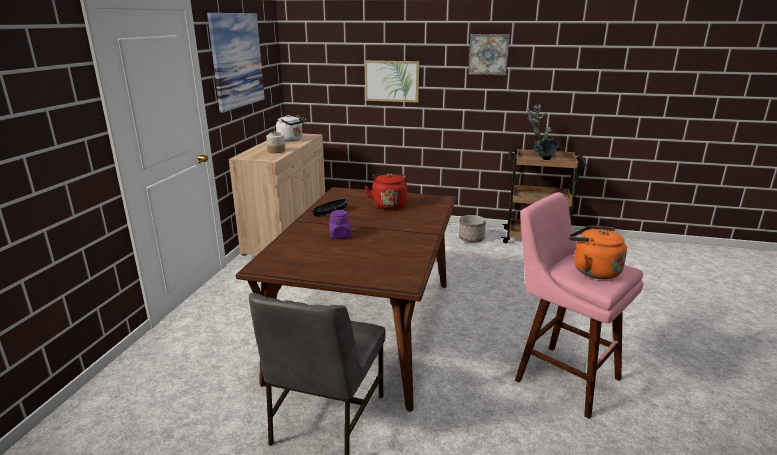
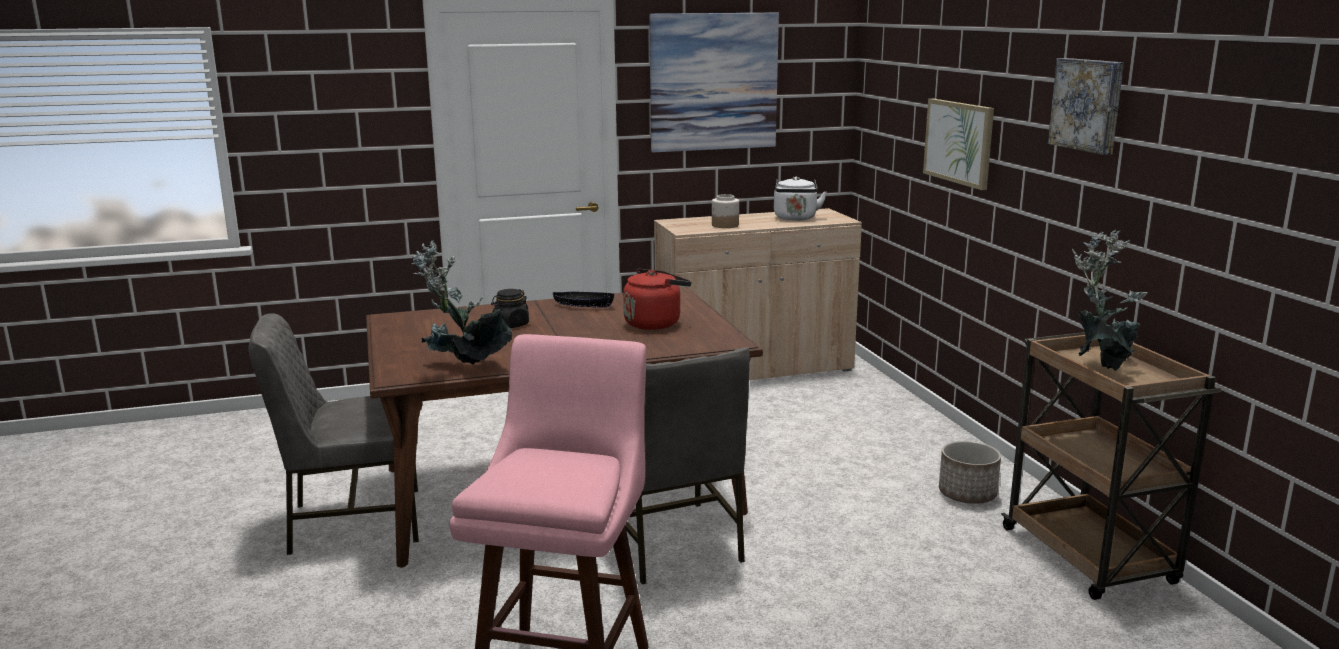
camera: 60 degrees right, 5 degrees down
purple jar [329,210,351,239] -> black jar [491,289,529,328]
orange kettle [568,225,627,279] -> none
none -> potted plant [412,241,512,365]
none -> grey chair [625,347,750,584]

